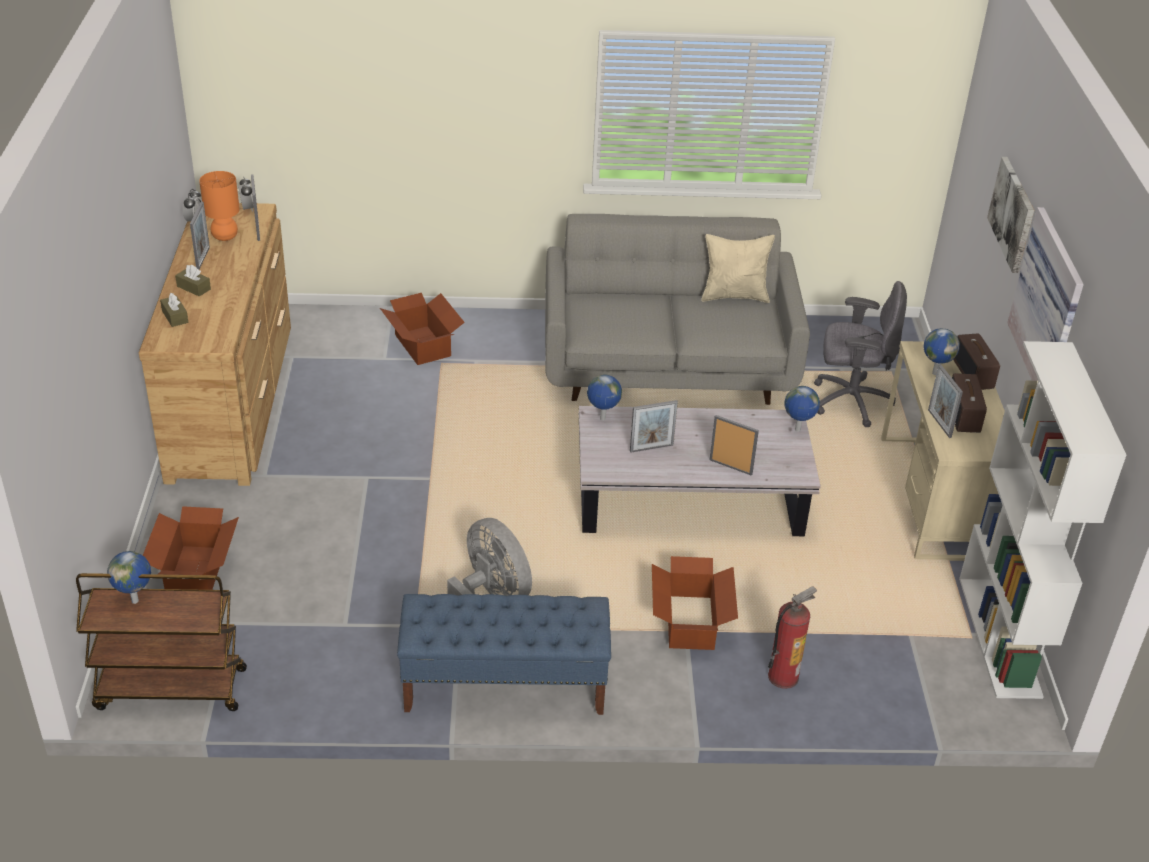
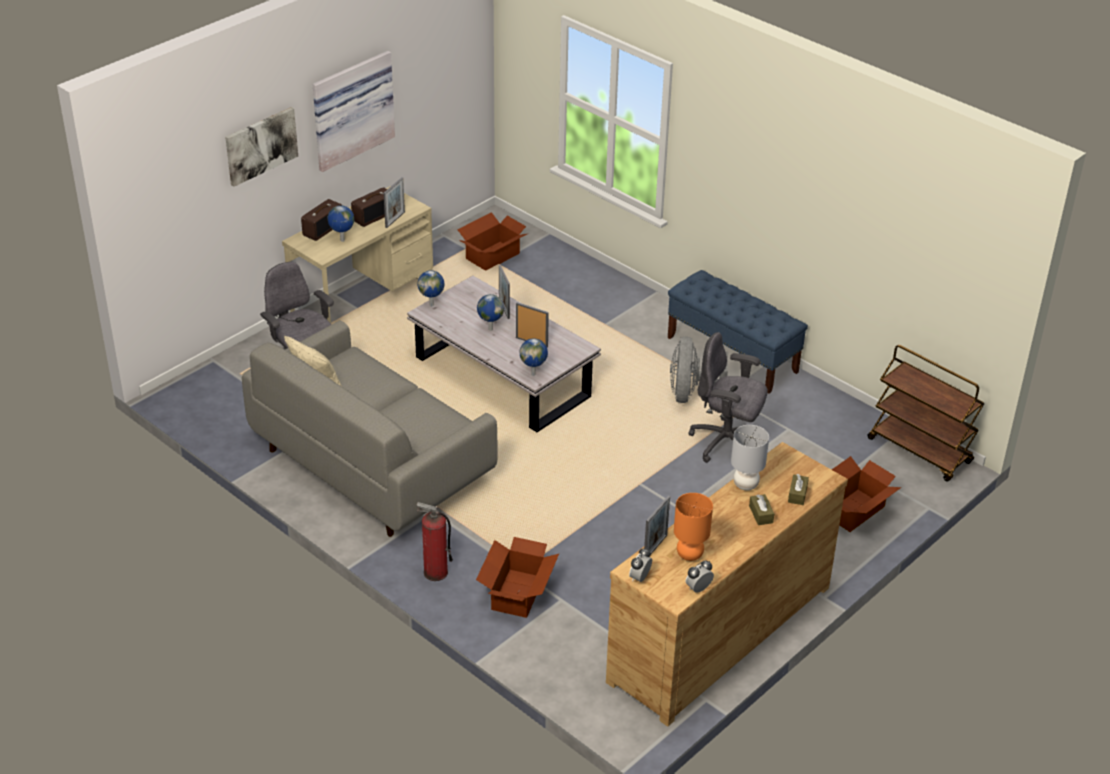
camera: 135 degrees left, 0 degrees up
globe [107,551,151,604] -> globe moved to [477,294,504,331]
picture frame [190,202,210,270] -> none
cardboard box [652,556,738,650] -> cardboard box moved to [457,212,527,271]
fire extinguisher [768,586,817,689] -> fire extinguisher moved to [417,502,453,581]
white bookcase [959,341,1126,699] -> none
none -> grey office chair [688,332,768,463]
none -> grey table lamp [731,425,769,490]

